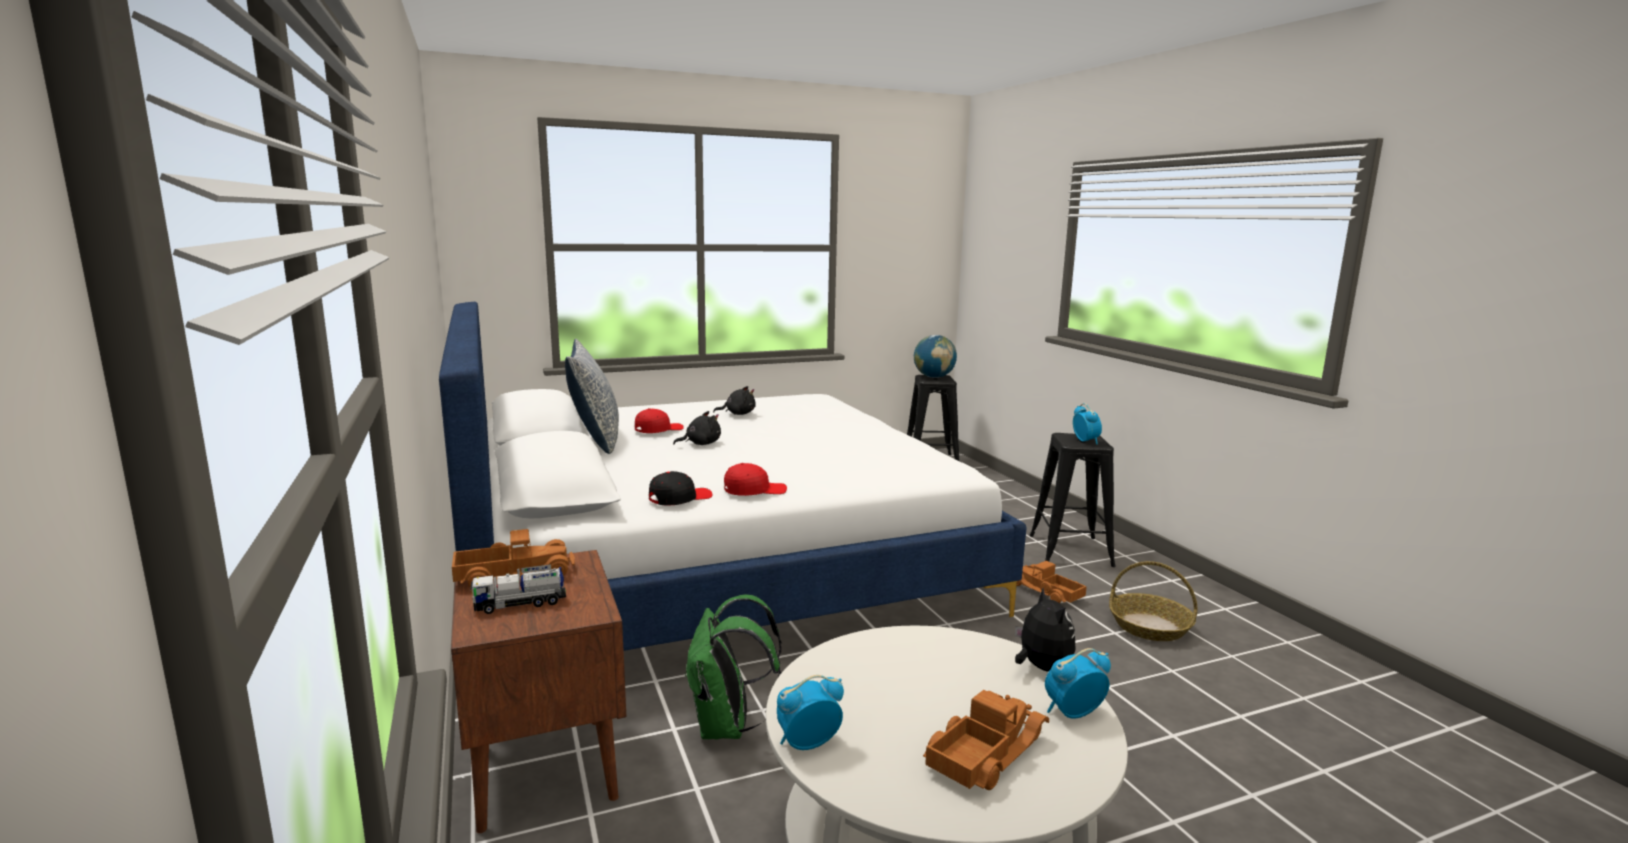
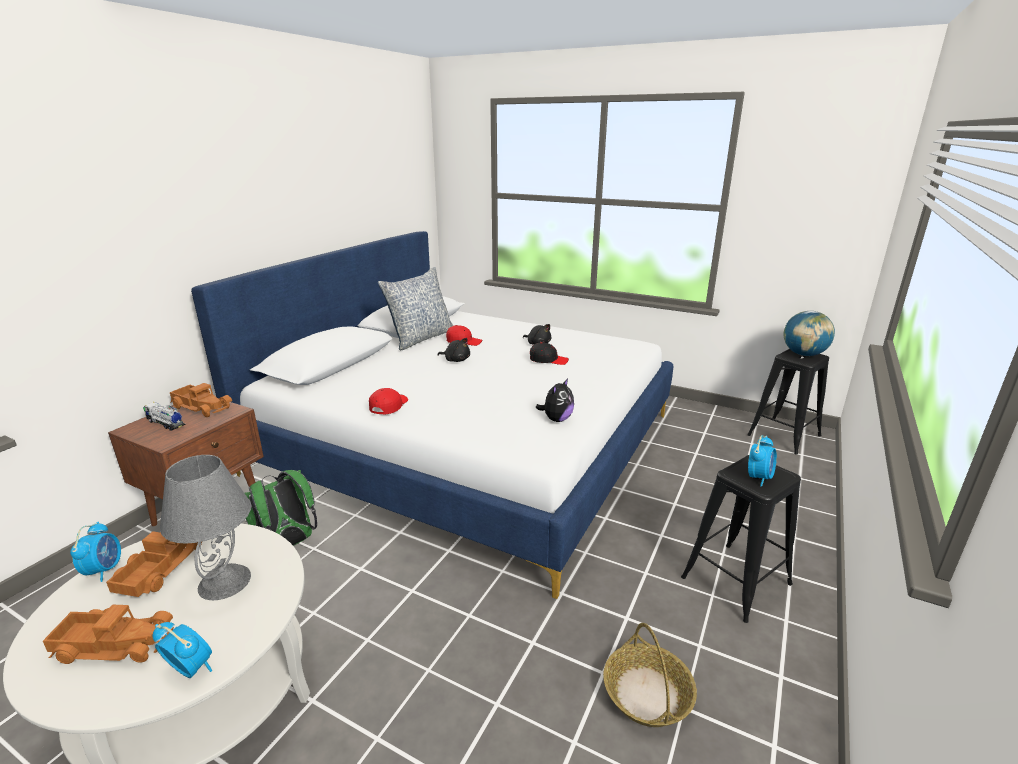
camera: 50 degrees right, 10 degrees up
black cap [649,471,712,506] -> black cap moved to [530,342,569,365]
red cap [724,463,787,496] -> red cap turned 105 degrees counterclockwise [369,388,408,414]
alarm clock [777,675,844,750] -> alarm clock turned 60 degrees clockwise [70,522,121,582]
plush toy [1015,588,1075,672] -> plush toy moved to [536,378,574,422]
toy truck [1017,561,1087,603] -> toy truck moved to [106,531,202,597]
none -> grey table lamp [160,455,251,600]

